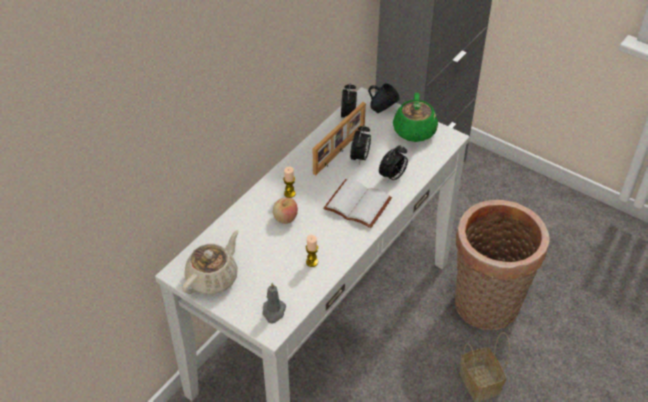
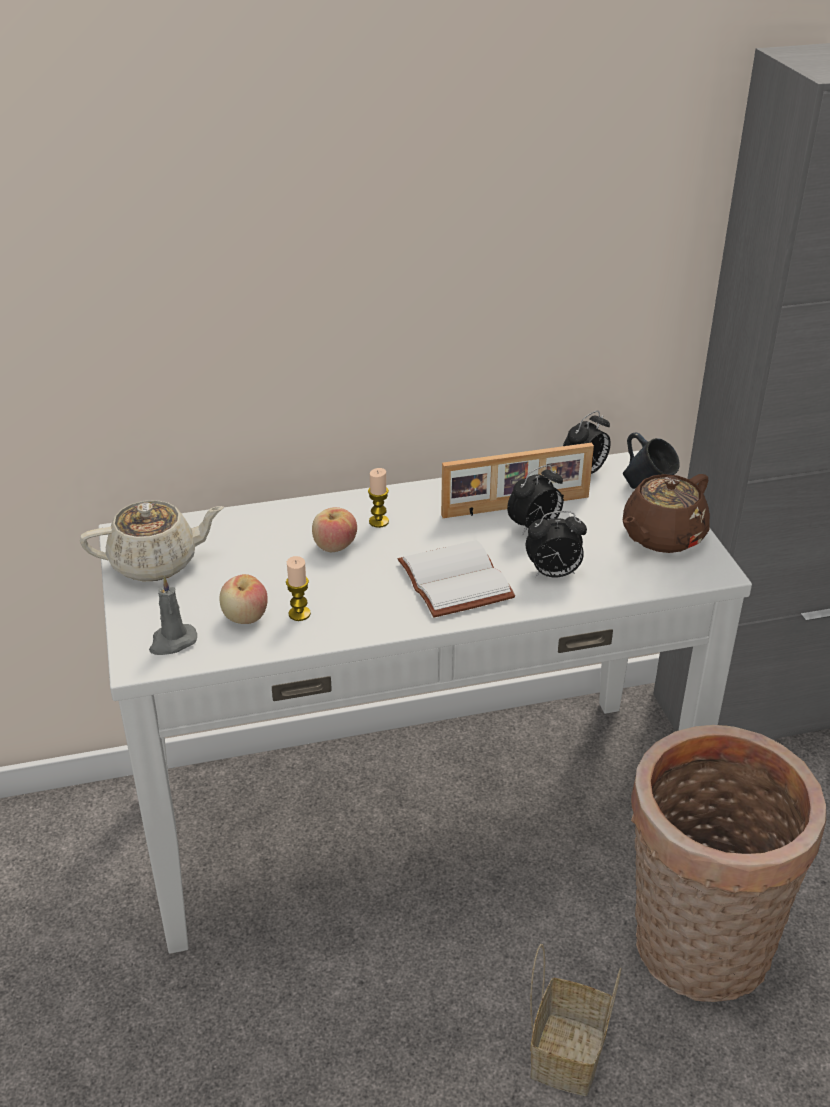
camera: 40 degrees right, 10 degrees down
green teapot [393,93,438,142] -> brown teapot [623,474,710,553]
none -> apple [219,574,268,624]

